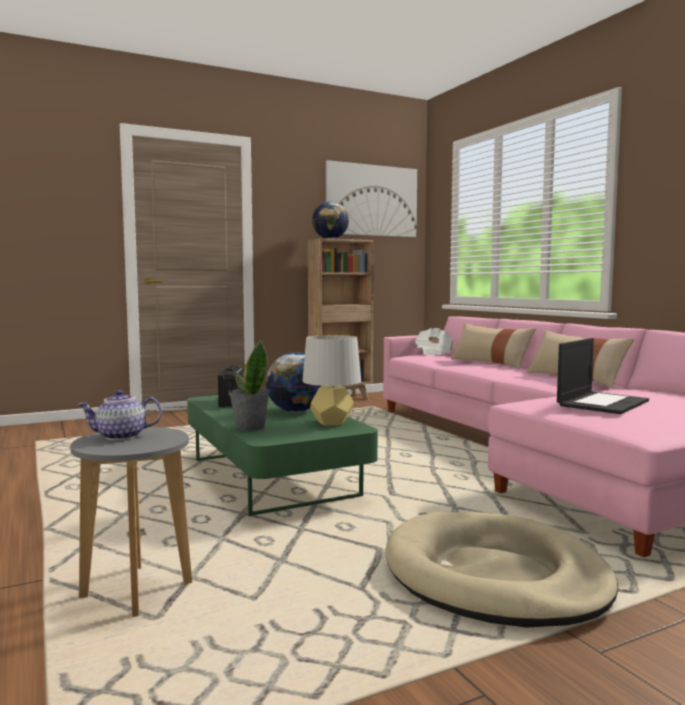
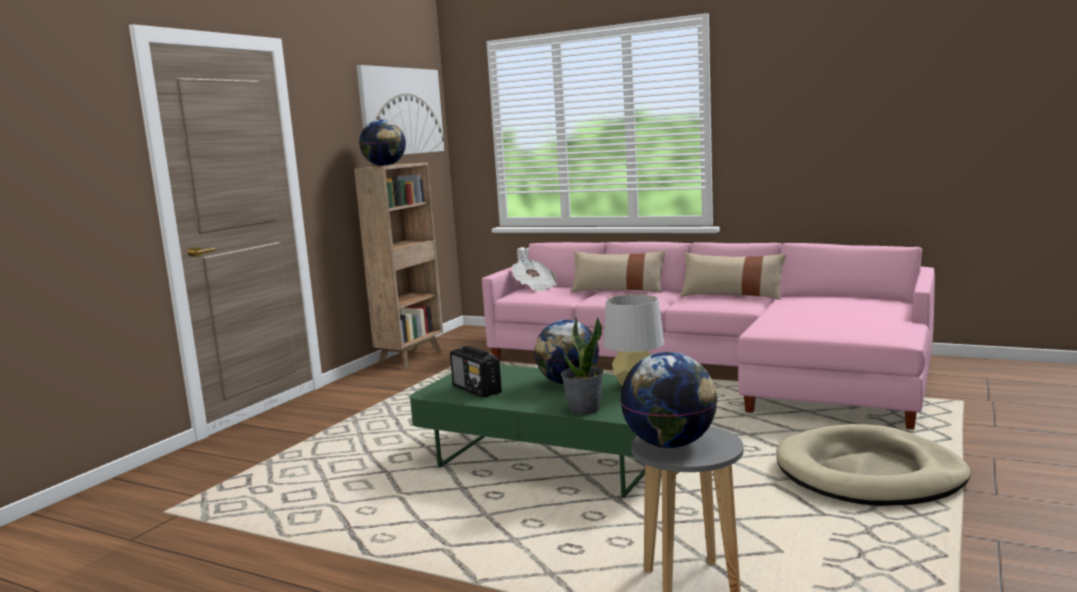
camera: 35 degrees left, 5 degrees up
teapot [77,390,162,440] -> globe [620,352,718,448]
laptop [557,338,649,414] -> none

